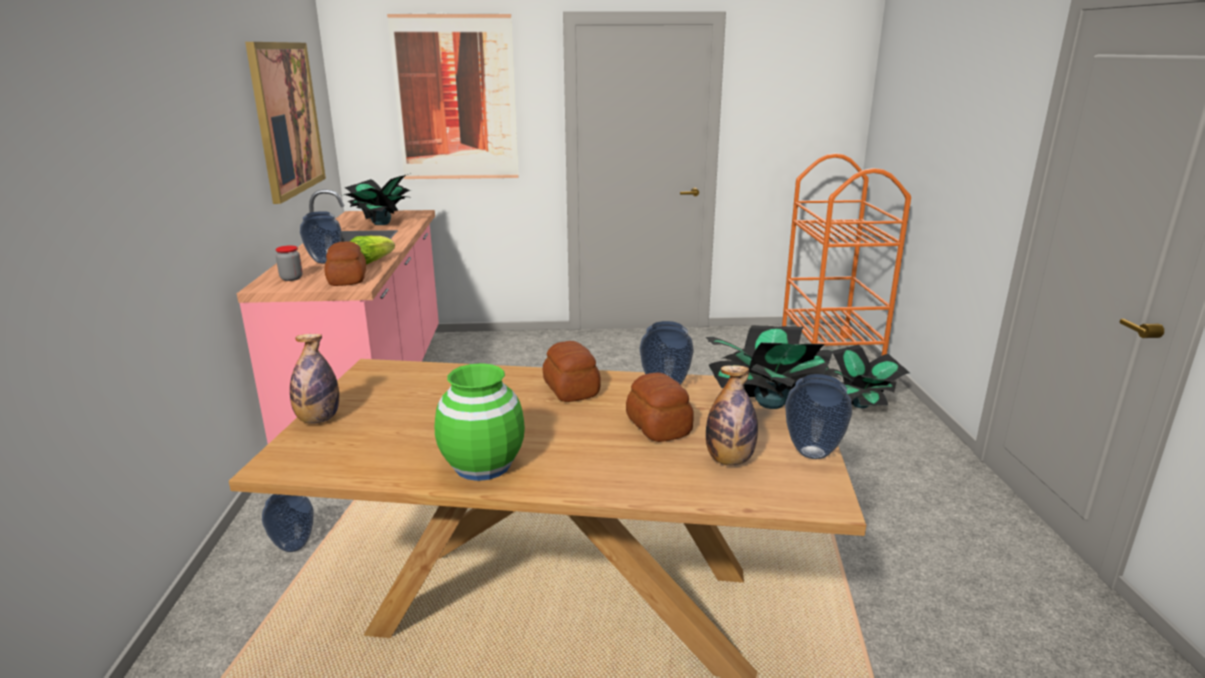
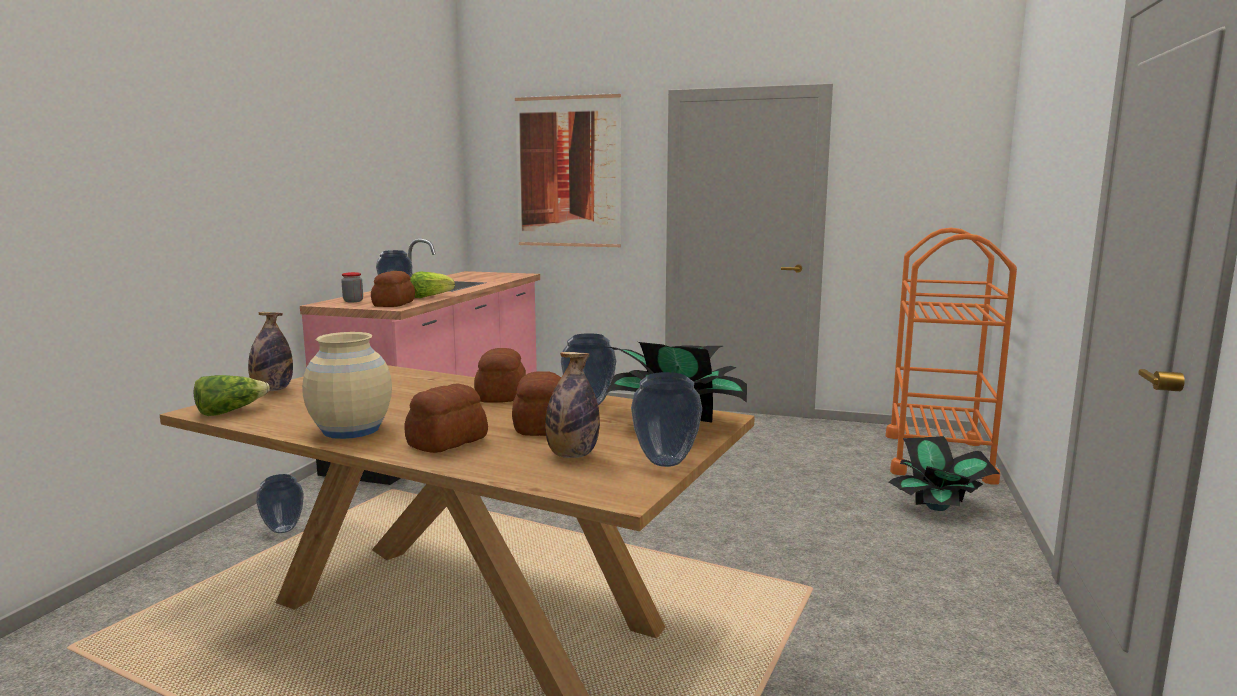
camera: 20 degrees right, 10 degrees down
picture [245,42,326,204] -> none
potted plant [341,173,411,225] -> none
green vase [434,363,525,481] -> beige vase [302,332,392,439]
none -> lettuce [194,375,270,416]
none -> bread [405,384,488,453]

